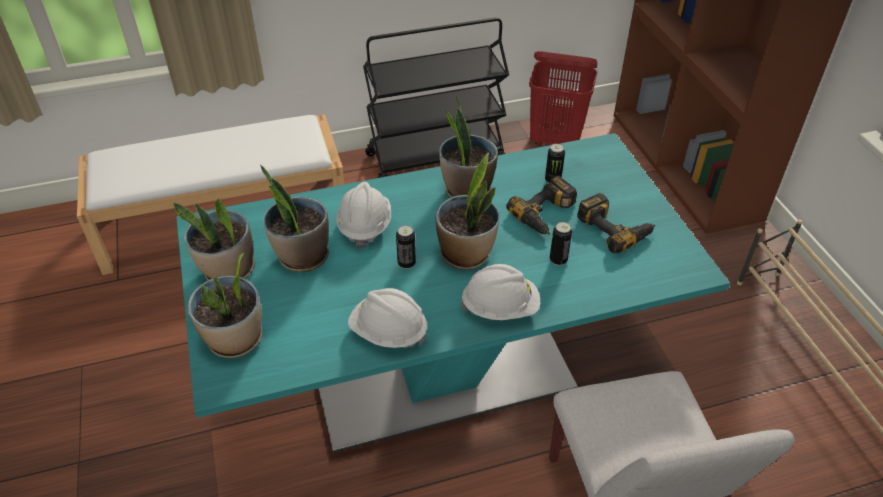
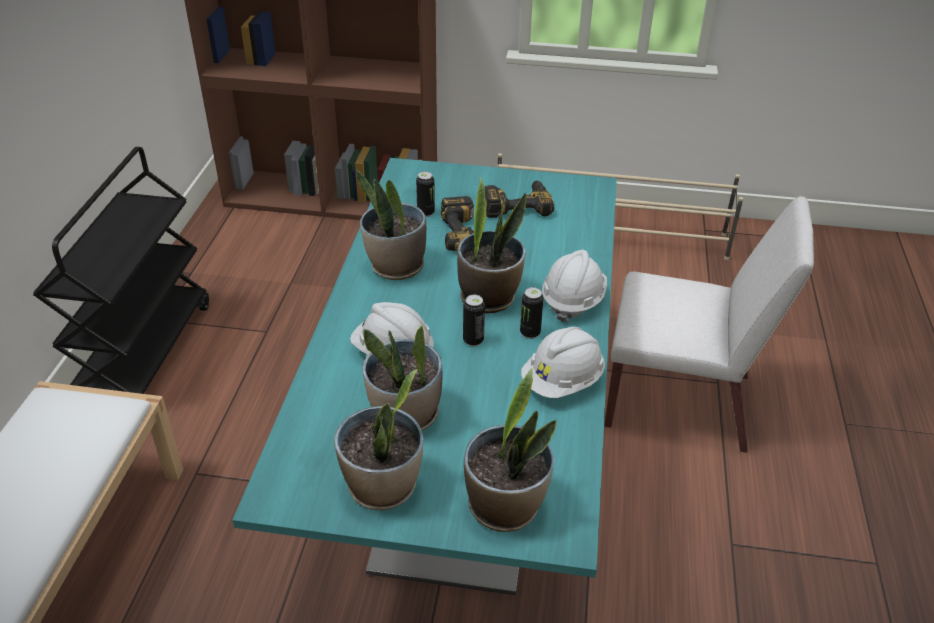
camera: 65 degrees left, 5 degrees down
red laundry basket [529,51,598,146] -> none
can [550,222,572,266] -> can moved to [520,287,544,339]

